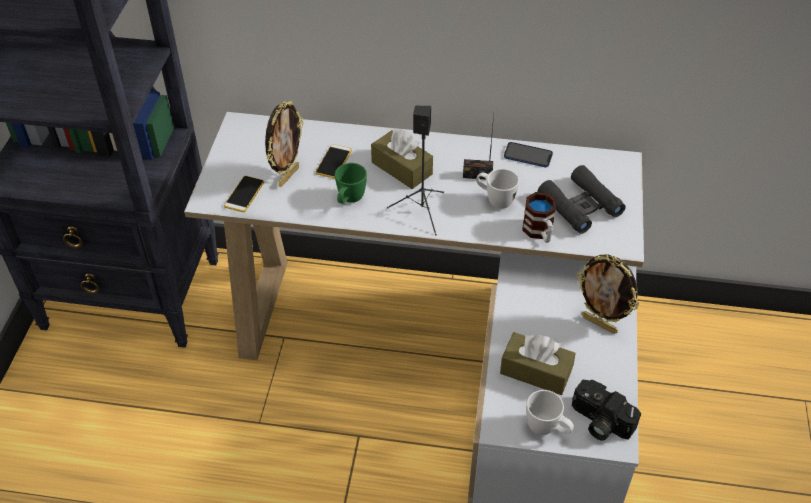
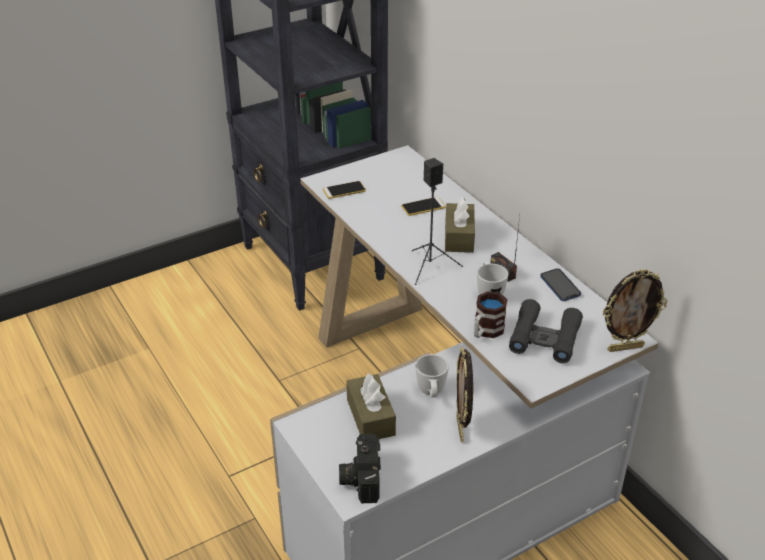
camera: 50 degrees right, 10 degrees down
picture frame [265,100,303,187] -> picture frame moved to [603,269,667,352]
green mug [335,163,367,204] -> none
white mug [526,390,574,435] -> white mug moved to [416,354,449,398]

